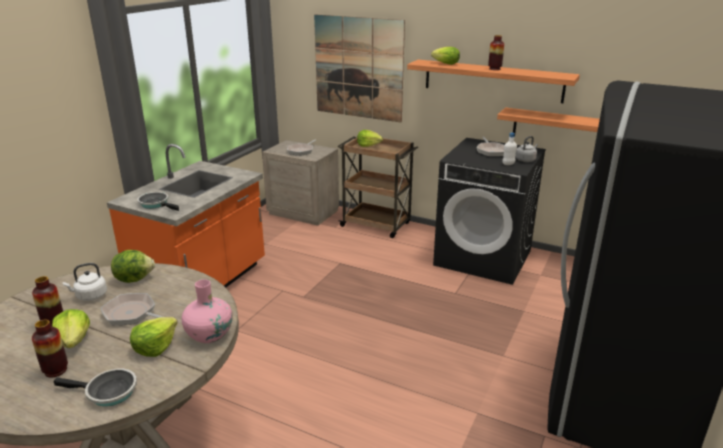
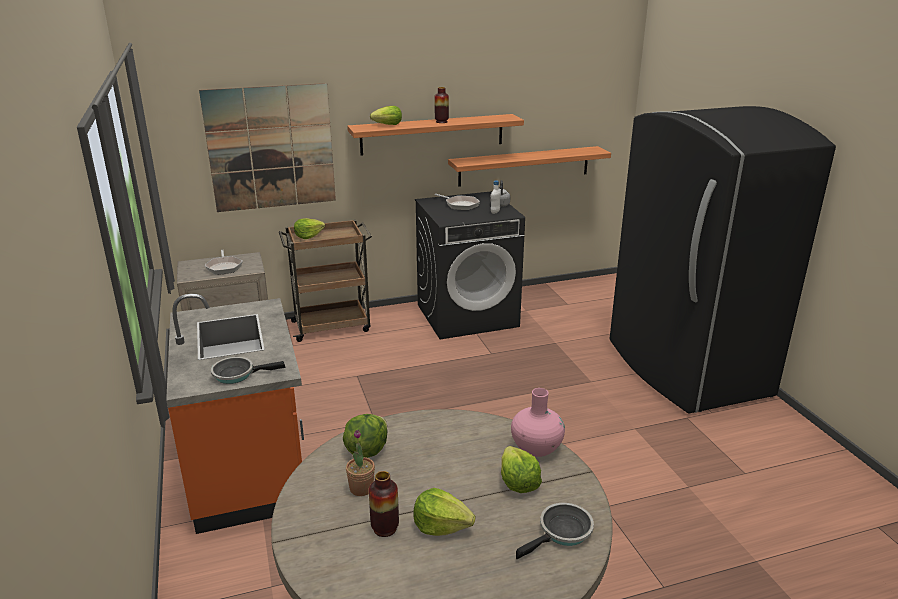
camera: 45 degrees left, 0 degrees up
vase [32,320,68,378] -> none
white kettle [63,263,107,301] -> potted plant [346,429,375,496]
frying pan [101,293,163,325] -> none

